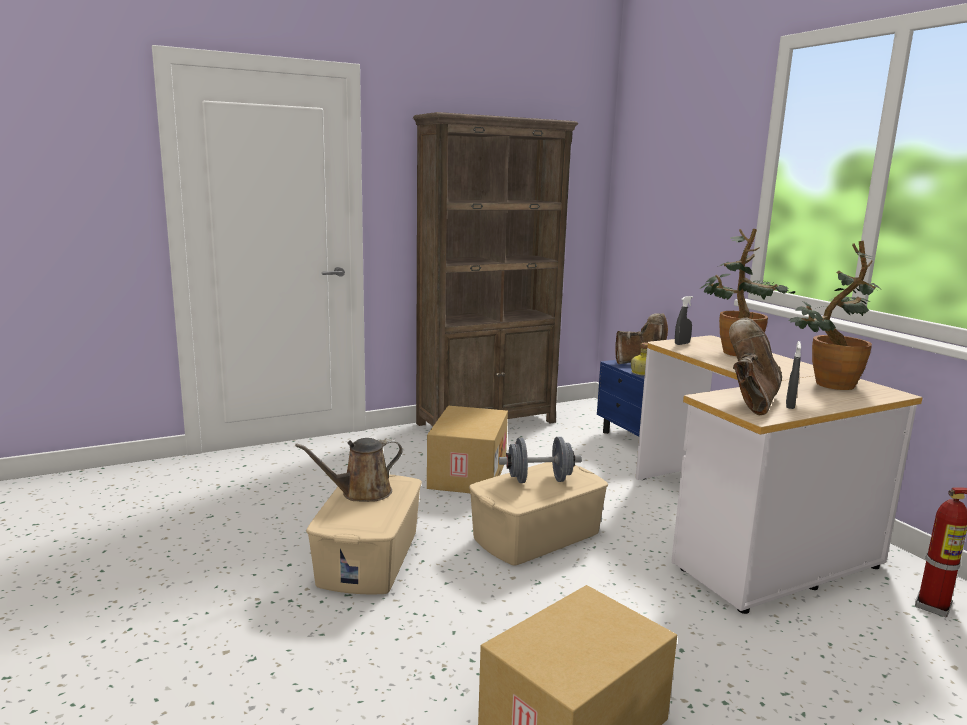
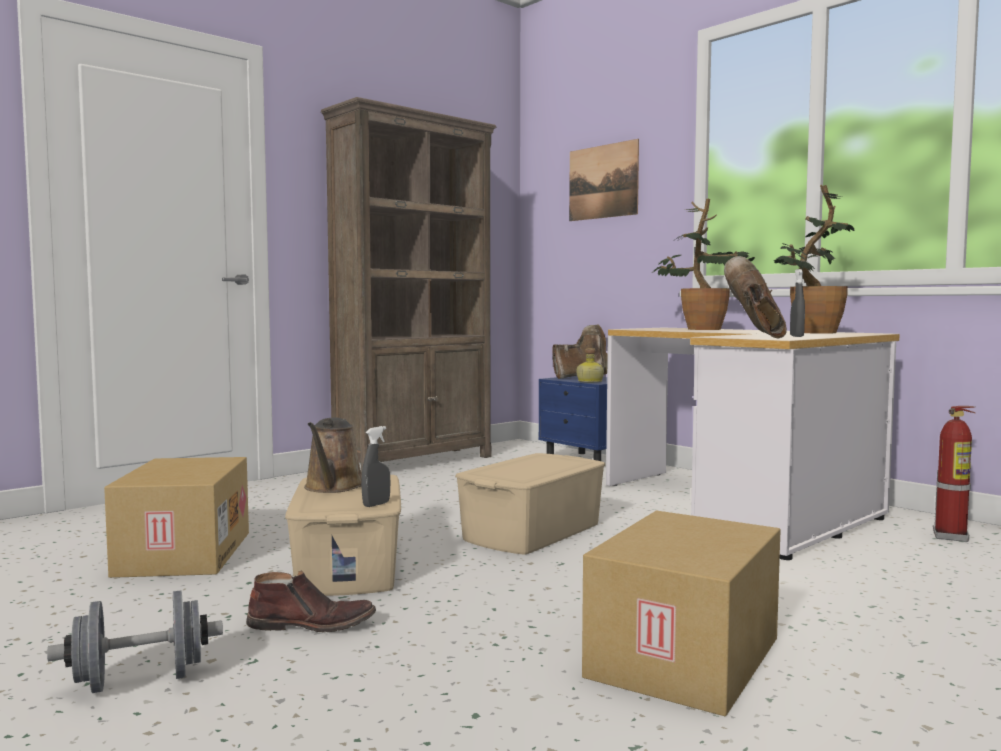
camera: 15 degrees left, 10 degrees down
brown watering can [295,438,403,502] -> brown watering can turned 45 degrees counterclockwise [304,418,362,493]
cardboard box [427,406,508,493] -> cardboard box moved to [104,457,249,578]
grey dumbbell [499,437,582,483] -> grey dumbbell moved to [47,590,223,693]
grey spray bottle [675,296,693,345] -> grey spray bottle moved to [361,426,390,507]
none -> brown boot [246,571,376,632]
none -> picture [569,139,639,221]

